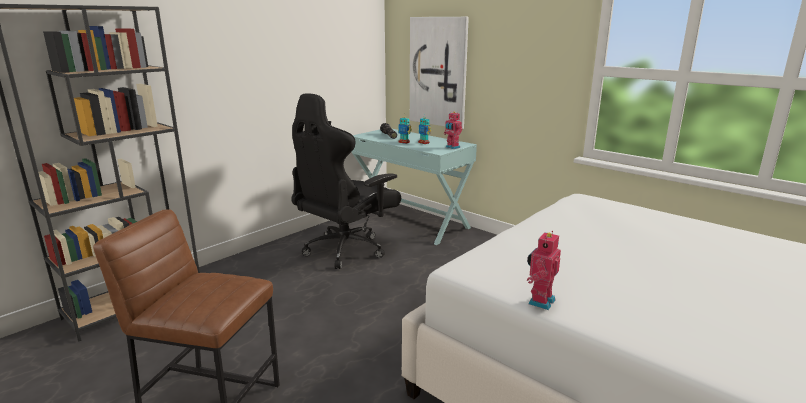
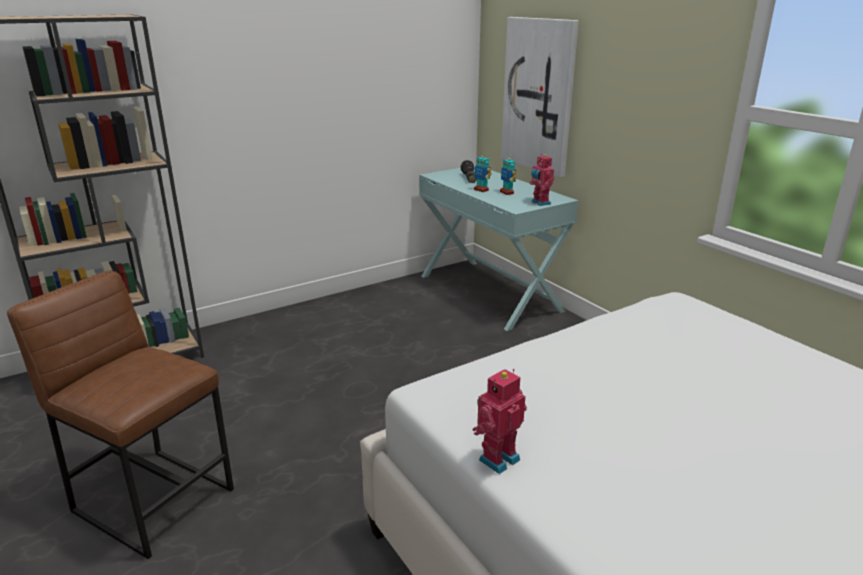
camera: 15 degrees right, 5 degrees up
black office chair [291,93,401,269] -> none

